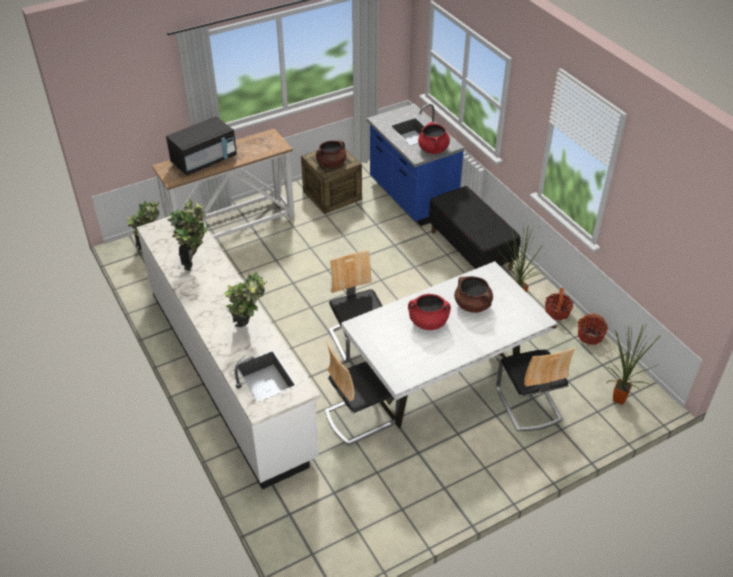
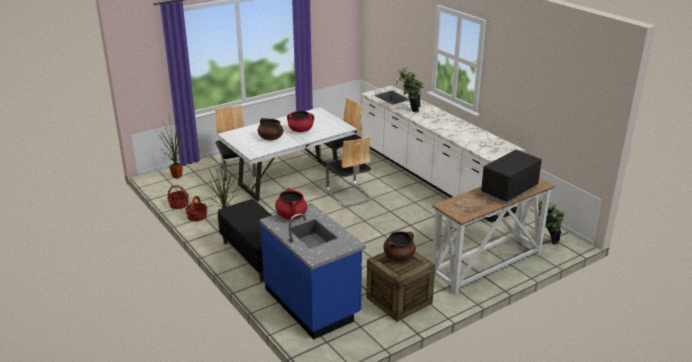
camera: 175 degrees right, 15 degrees down
potted plant [167,198,209,271] -> none

